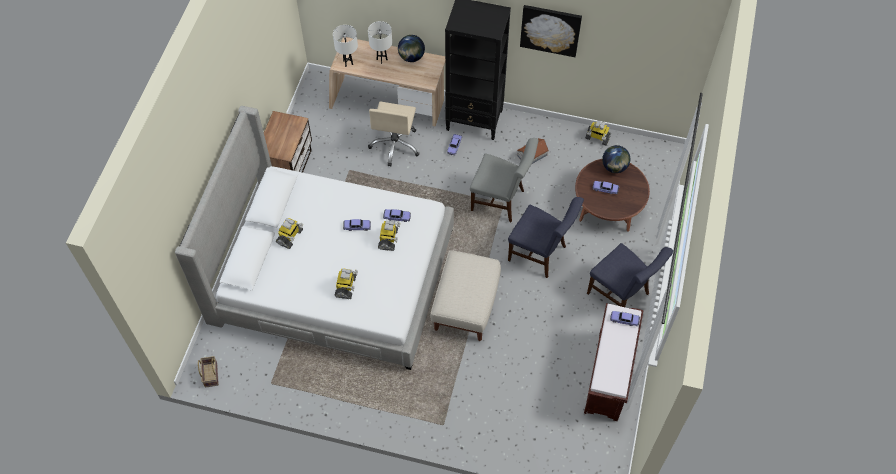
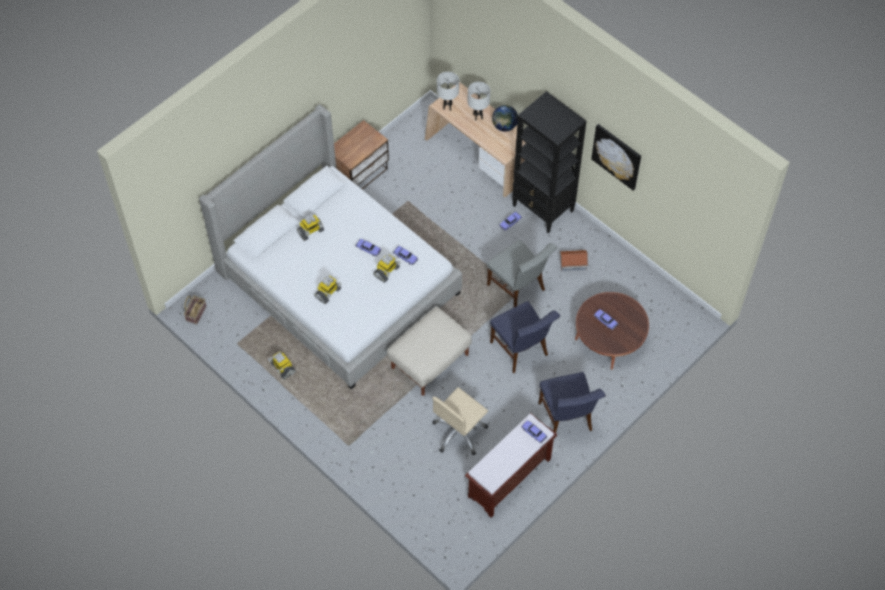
camera: 30 degrees right, 0 degrees up
beige office chair [368,101,420,166] -> beige office chair moved to [432,387,488,455]
toy robot [585,120,611,146] -> toy robot moved to [268,351,296,380]
globe [602,145,630,173] -> none

